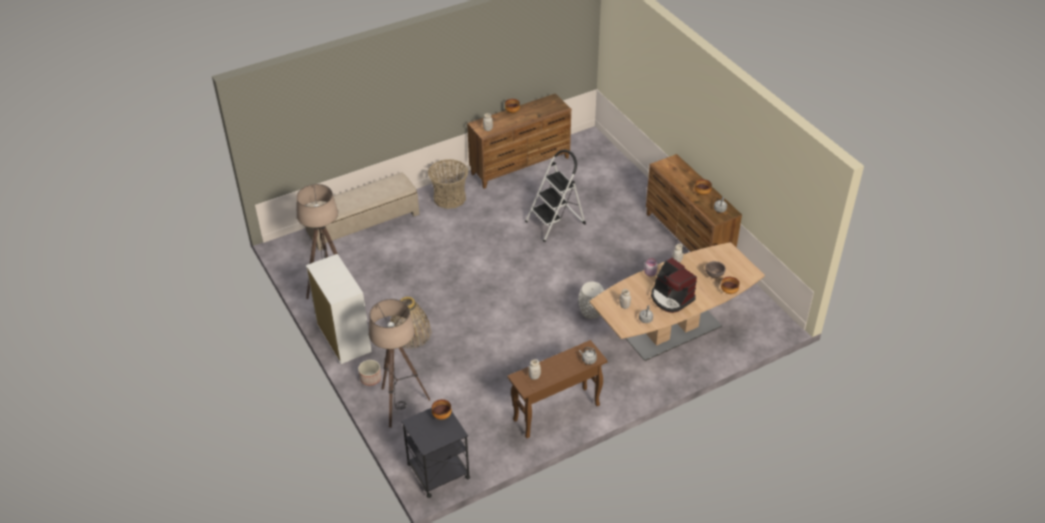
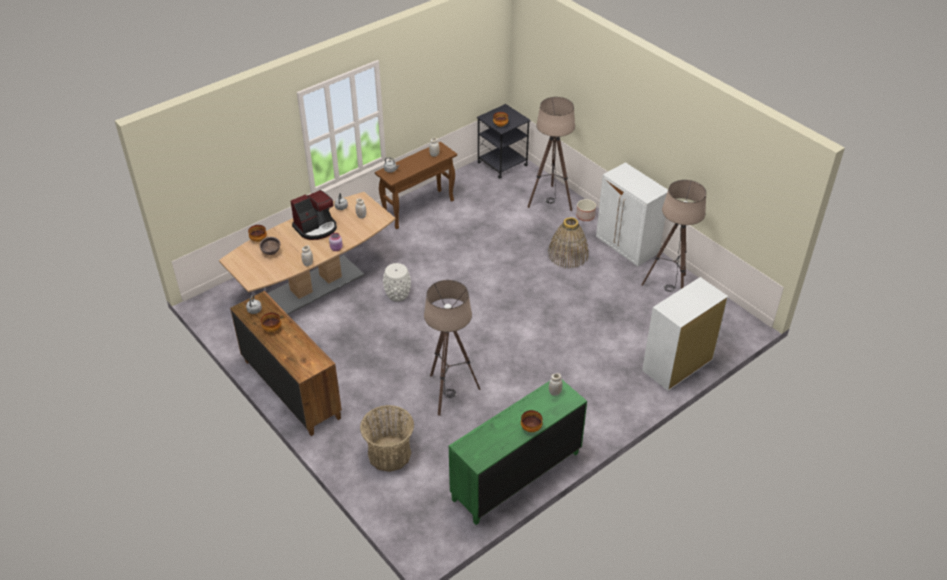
camera: 170 degrees right, 0 degrees up
beige bench [305,172,419,251] -> white cabinet [642,277,728,391]
basket [428,159,468,209] -> basket moved to [360,405,414,472]
brown dresser [467,93,571,189] -> green dresser [449,380,587,525]
step ladder [525,150,586,242] -> floor lamp [424,280,481,416]
coffee machine [651,258,697,313] -> coffee machine turned 105 degrees clockwise [290,190,337,240]

